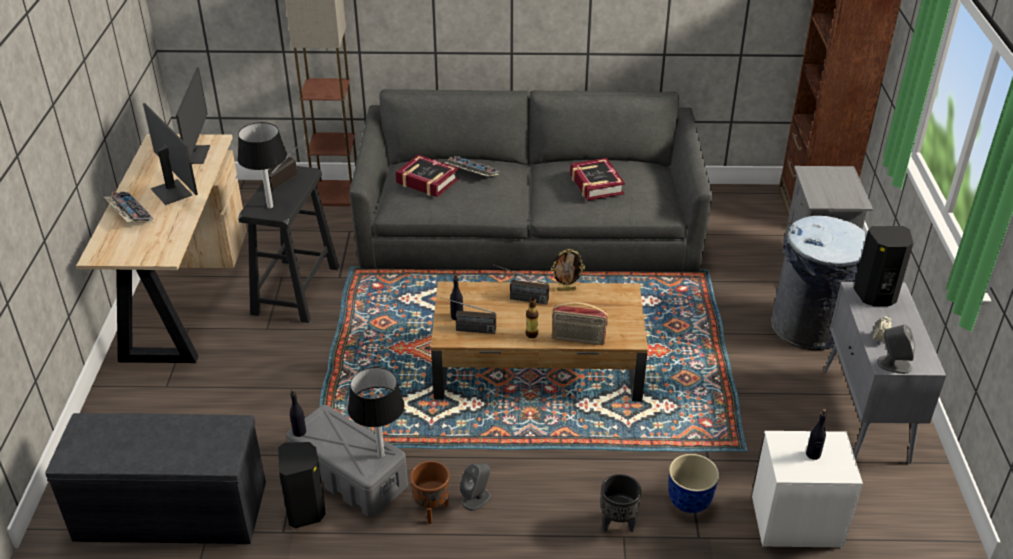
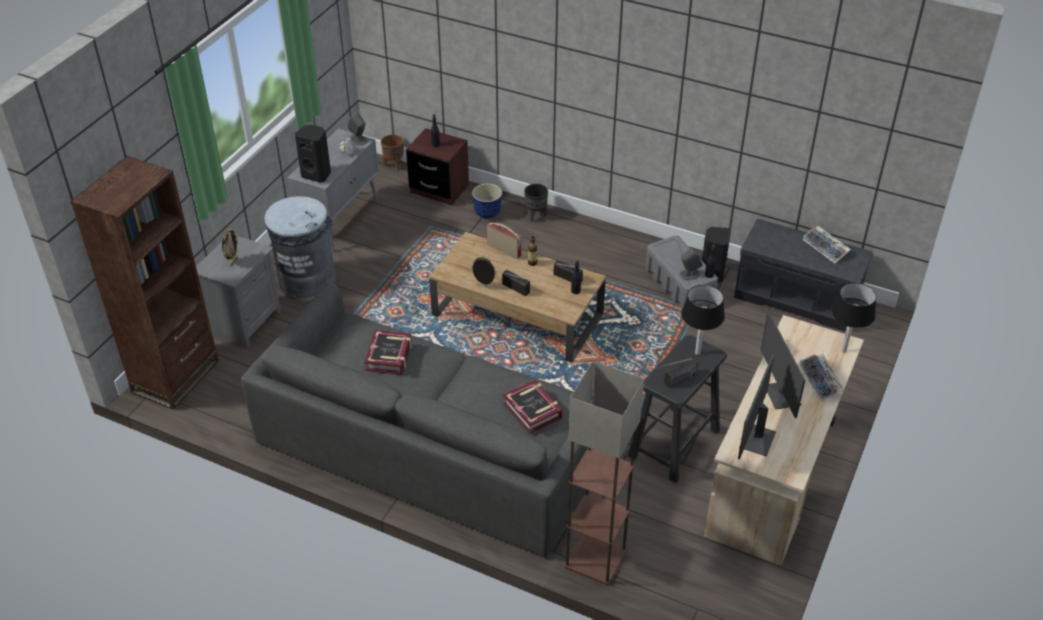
camera: 155 degrees left, 5 degrees up
black table lamp [348,367,405,458] -> black table lamp moved to [831,283,876,353]
brown planter [410,461,450,524] -> brown planter moved to [381,134,404,171]
keyboard [445,156,500,177] -> keyboard moved to [803,226,851,263]
grey speaker [460,463,491,511] -> grey speaker moved to [679,248,702,280]
white nightstand [752,431,863,548] -> brown nightstand [406,128,469,205]
none -> picture frame [222,228,238,267]

